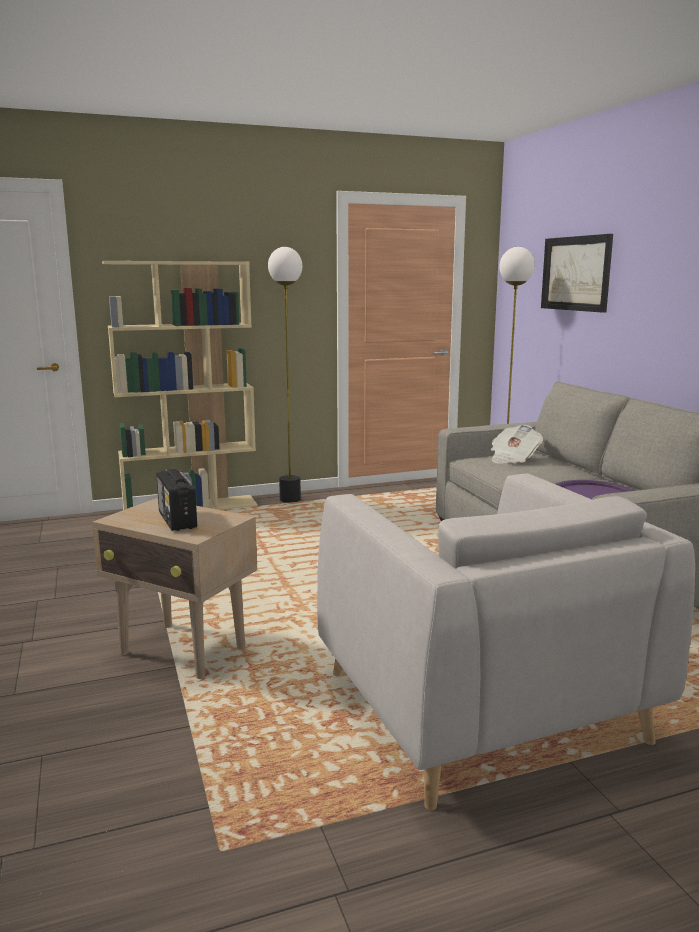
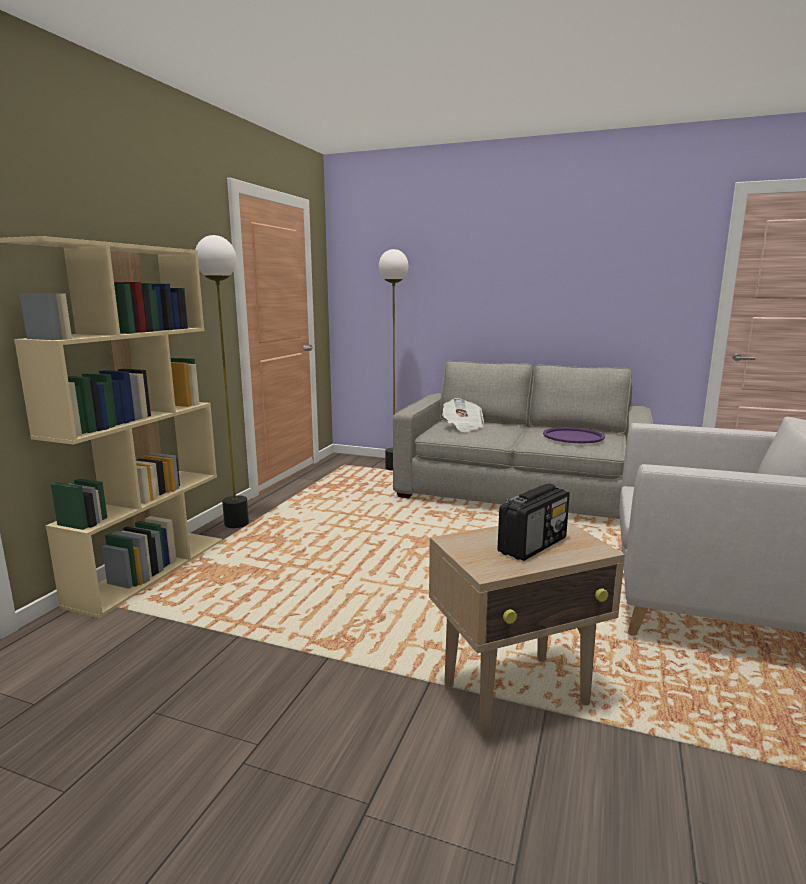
camera: 50 degrees left, 0 degrees up
radio [156,469,197,531] -> radio turned 60 degrees counterclockwise [497,483,570,561]
picture [541,234,613,313] -> none

